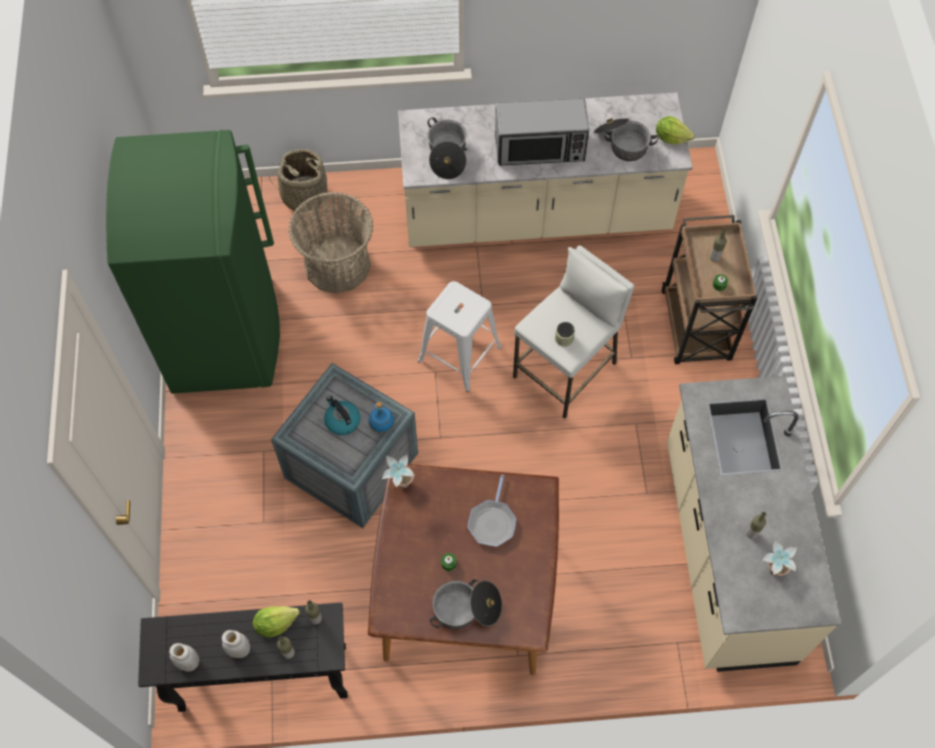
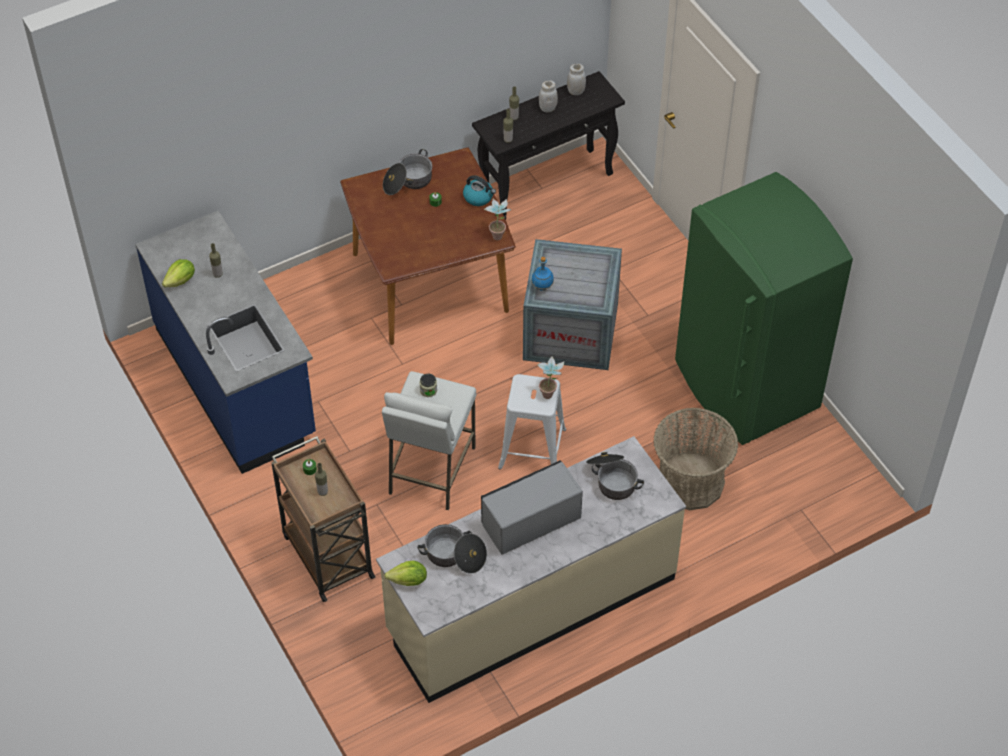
camera: 155 degrees right, 10 degrees down
lettuce [253,606,300,638] -> lettuce moved to [162,259,195,287]
basket [269,149,330,212] -> none
kettle [324,395,360,435] -> kettle moved to [463,175,496,206]
frying pan [468,475,516,547] -> none
beige counter [667,376,841,672] -> blue counter [135,211,316,474]
potted plant [762,539,797,576] -> potted plant moved to [537,356,564,399]

